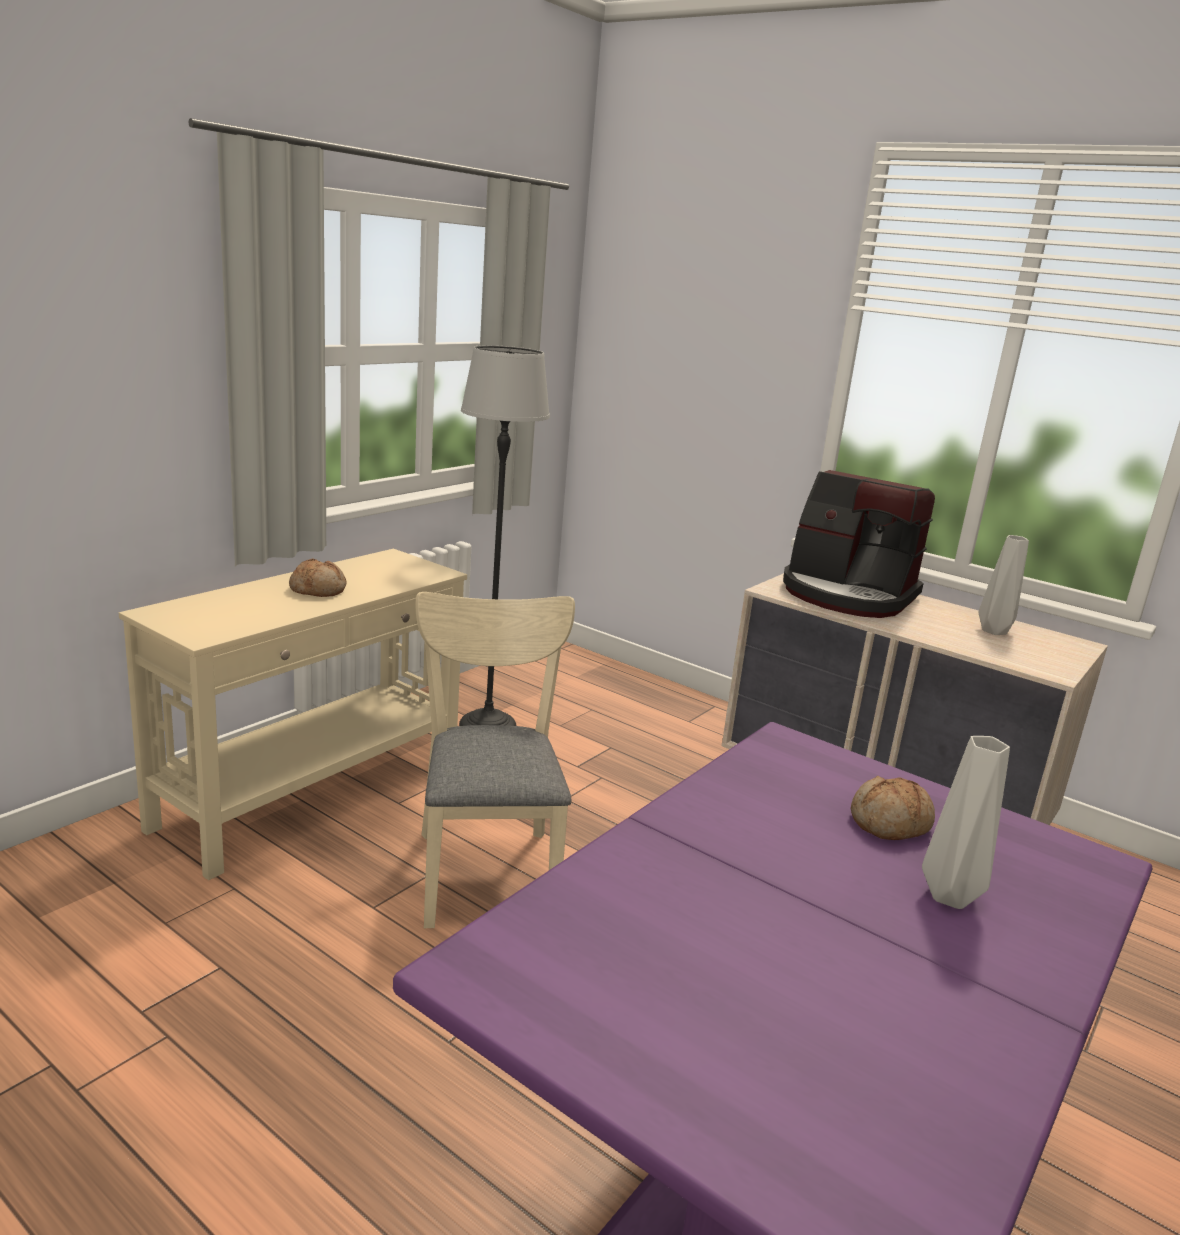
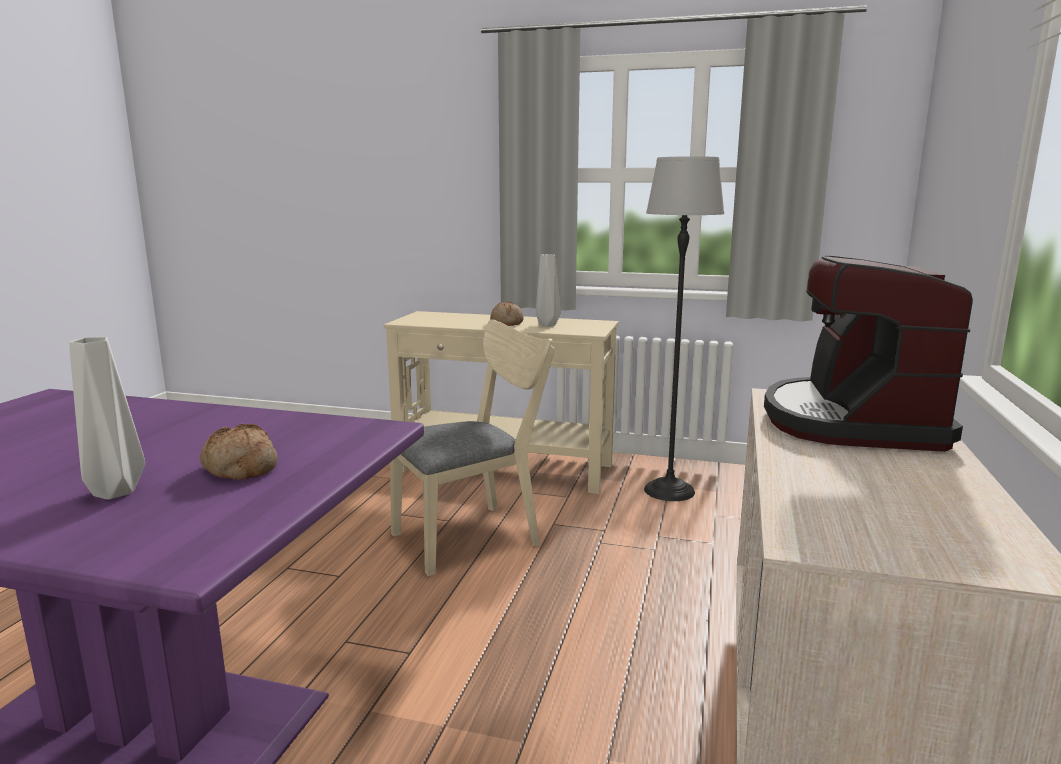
camera: 70 degrees right, 5 degrees down
grey vase [979,535,1029,635] -> grey vase moved to [536,254,561,326]

